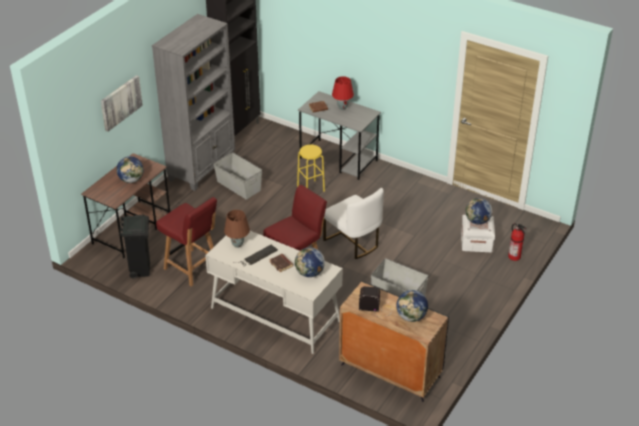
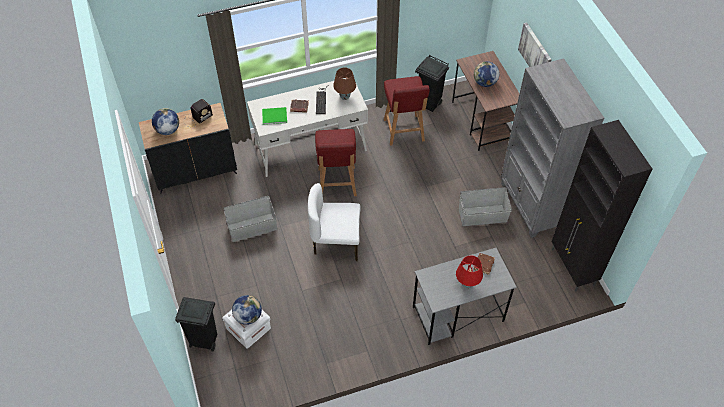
camera: 130 degrees right, 15 degrees up
red chair [156,197,217,287] -> red chair turned 90 degrees counterclockwise [384,76,430,146]
globe [295,247,325,277] -> green book [262,107,287,125]
yellow stool [297,145,325,192] -> none
fire extinguisher [508,223,526,261] -> black trash can [175,297,217,352]

